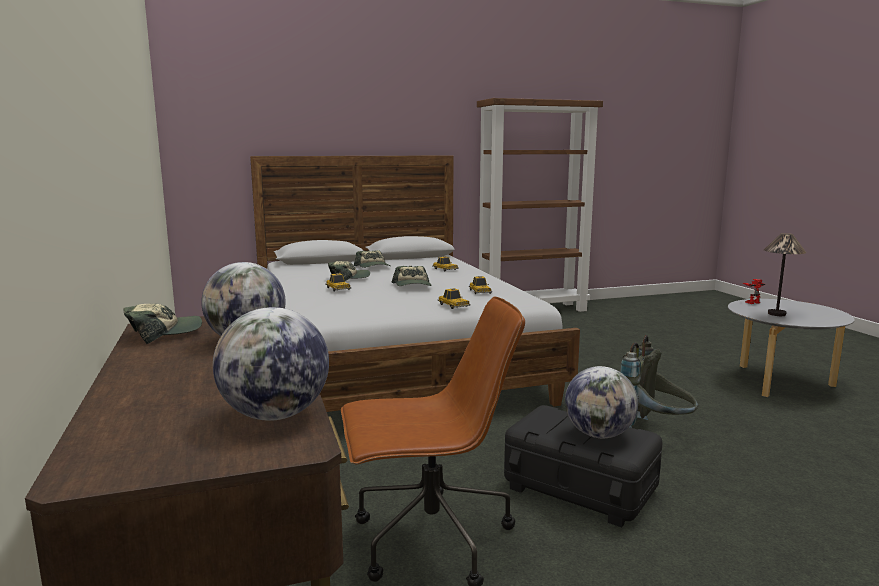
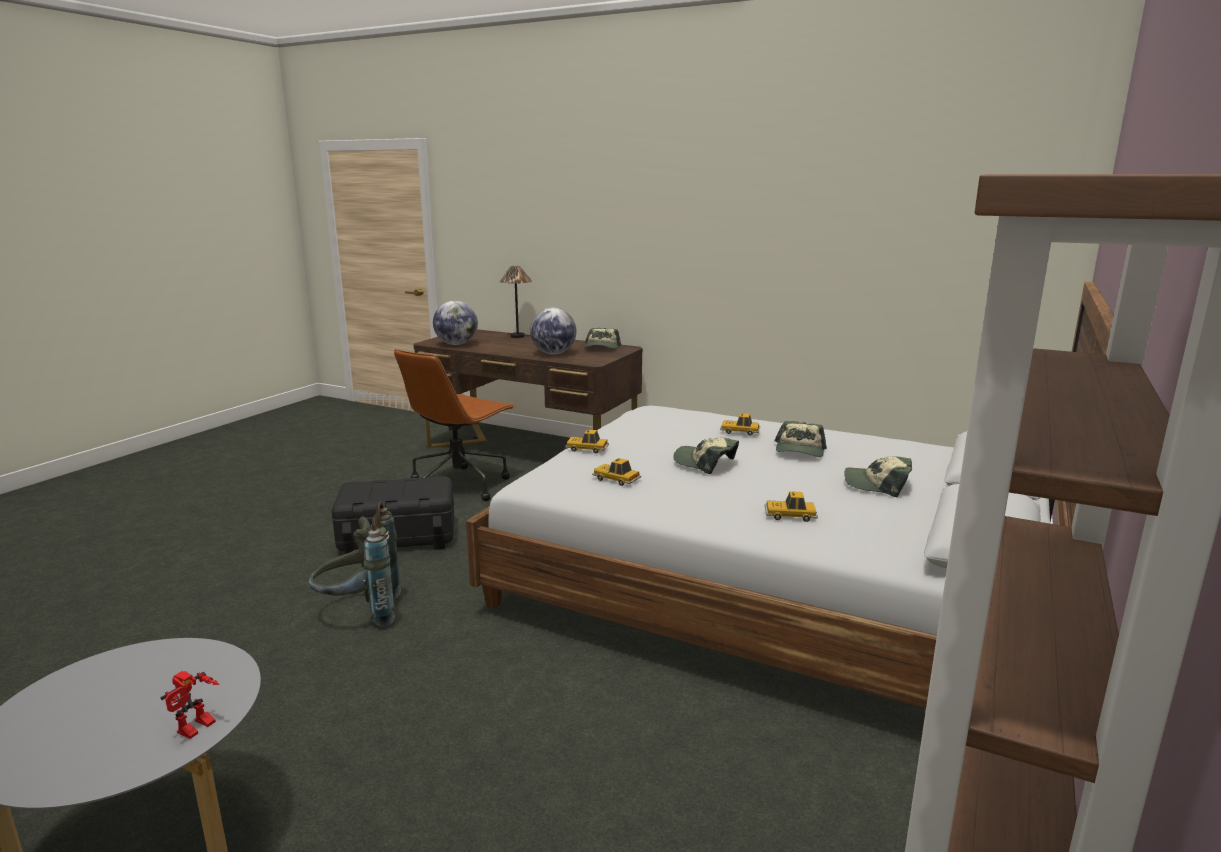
camera: 135 degrees right, 5 degrees up
globe [565,366,638,438] -> none
table lamp [764,233,806,316] -> table lamp moved to [499,266,532,338]

